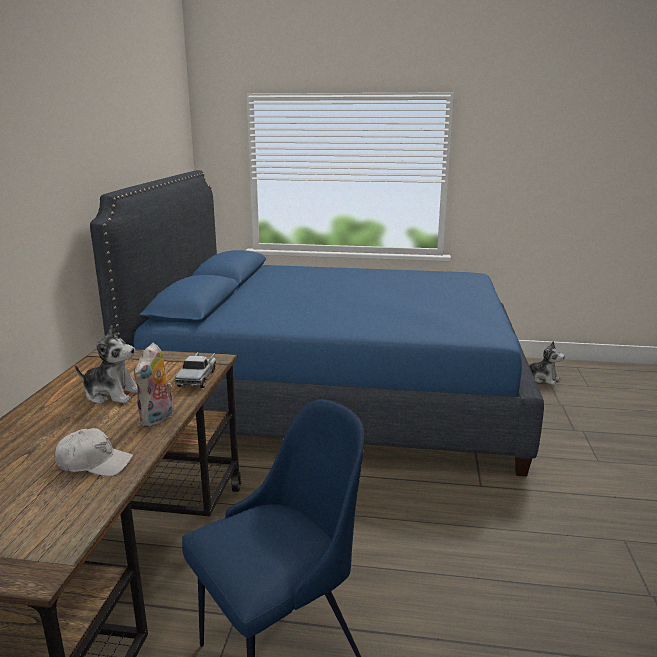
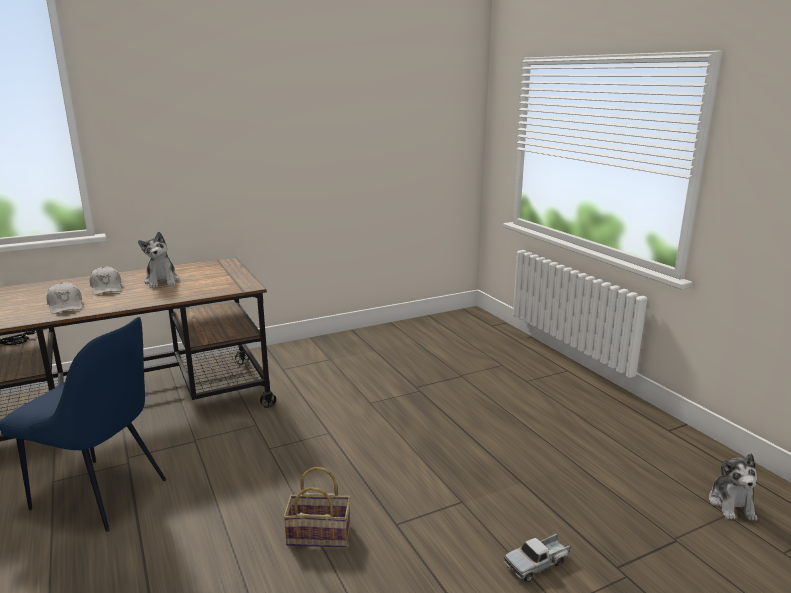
camera: 55 degrees right, 0 degrees up
blue bed [90,170,544,477] -> none
plush toy [134,343,174,428] -> none
toy truck [175,352,216,388] -> toy truck moved to [504,533,570,582]
none -> white cap [90,266,121,295]
none -> basket [283,467,351,548]

